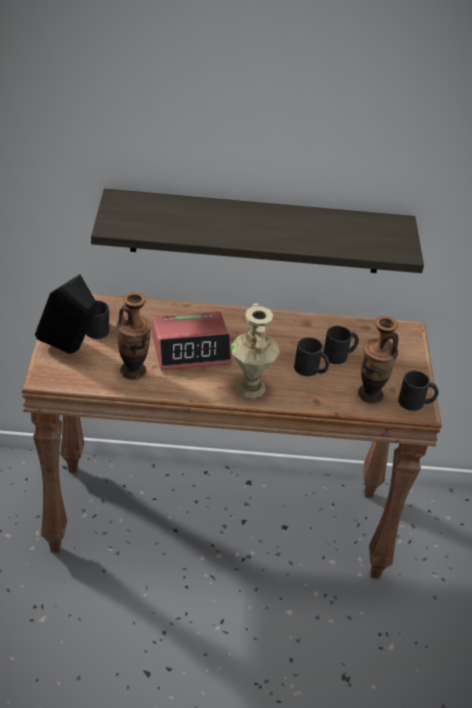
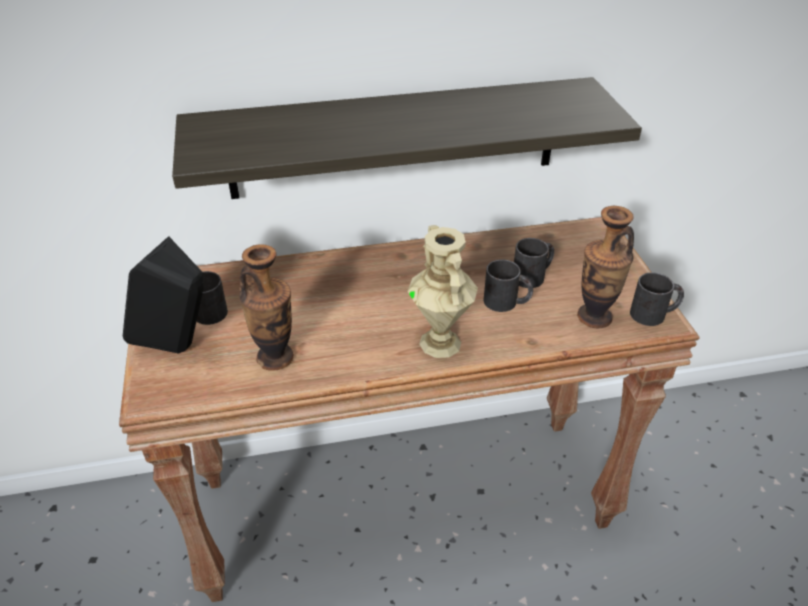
camera: 10 degrees left, 0 degrees up
alarm clock [152,311,232,370] -> none

